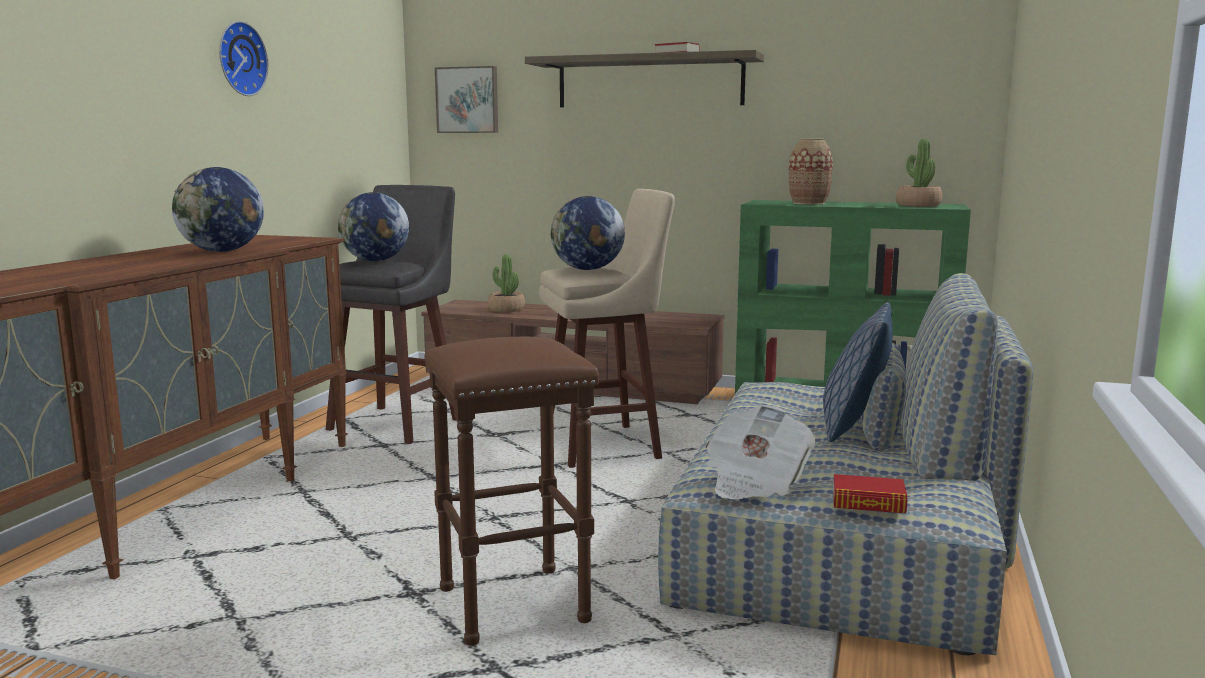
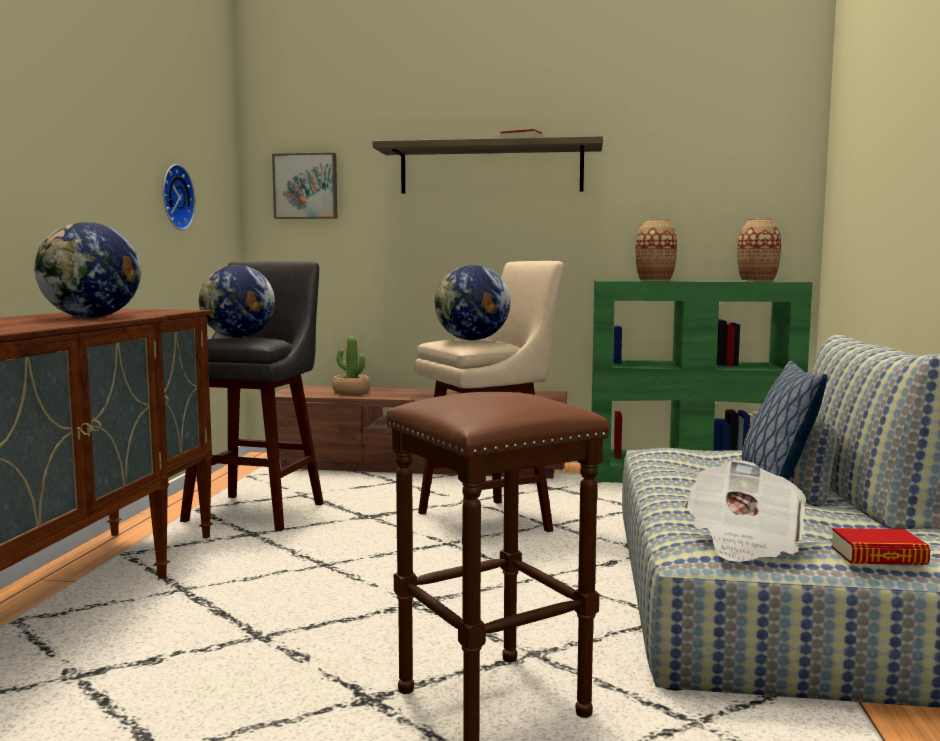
camera: 10 degrees left, 5 degrees down
wall clock [219,21,269,96] -> wall clock moved to [163,164,196,230]
potted plant [896,139,942,207] -> vase [737,218,781,281]

